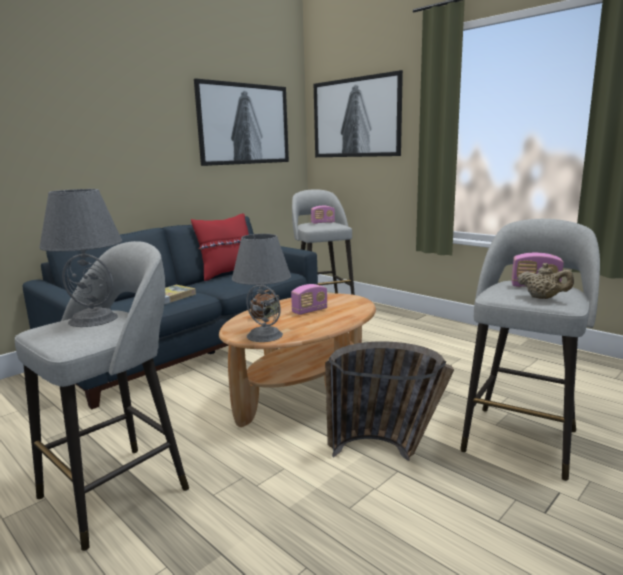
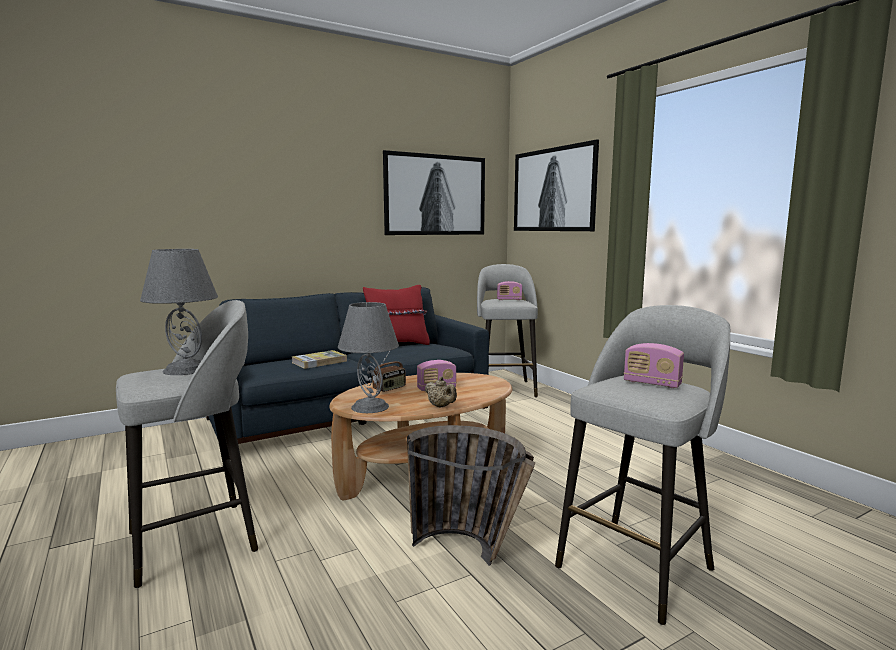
camera: 15 degrees right, 5 degrees down
beige teapot [518,263,574,299] -> beige teapot moved to [425,377,457,407]

